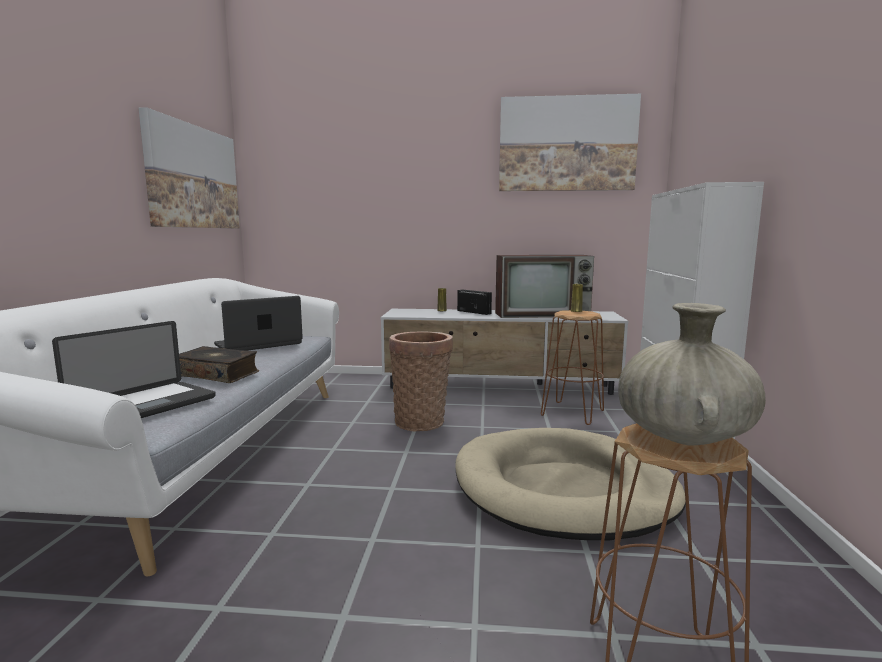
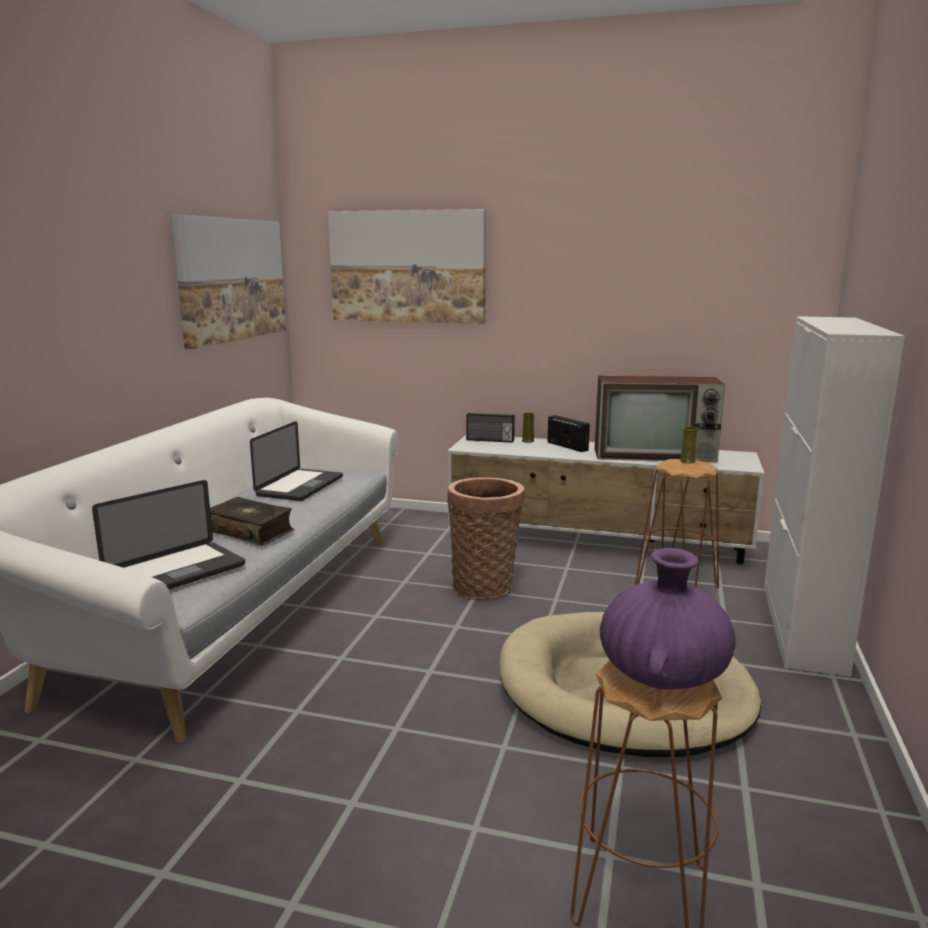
camera: 10 degrees right, 5 degrees up
laptop [214,296,303,351] -> laptop turned 135 degrees clockwise [250,421,343,501]
picture [499,94,641,191] -> picture moved to [328,209,486,324]
beige vase [618,303,766,446] -> purple vase [600,548,735,689]
none -> radio [466,413,515,443]

